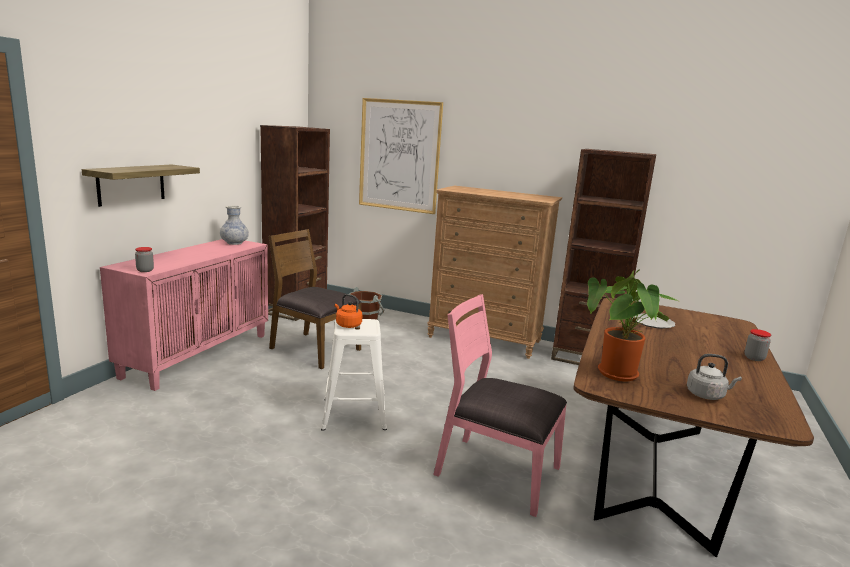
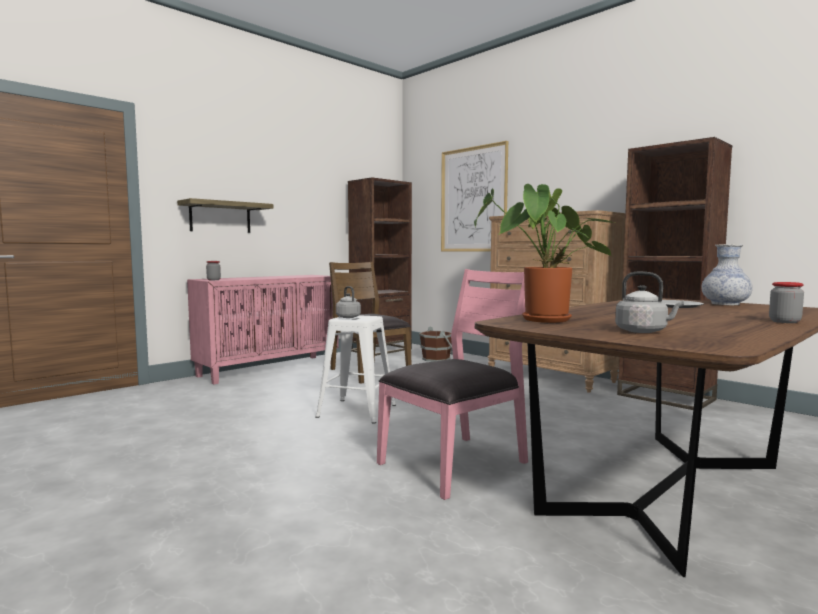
camera: 25 degrees right, 10 degrees down
vase [220,206,249,245] -> vase moved to [702,244,753,305]
orange kettle [335,294,362,328] -> grey kettle [336,286,361,318]
pink chair [433,294,567,517] -> pink chair turned 90 degrees clockwise [377,269,528,500]

